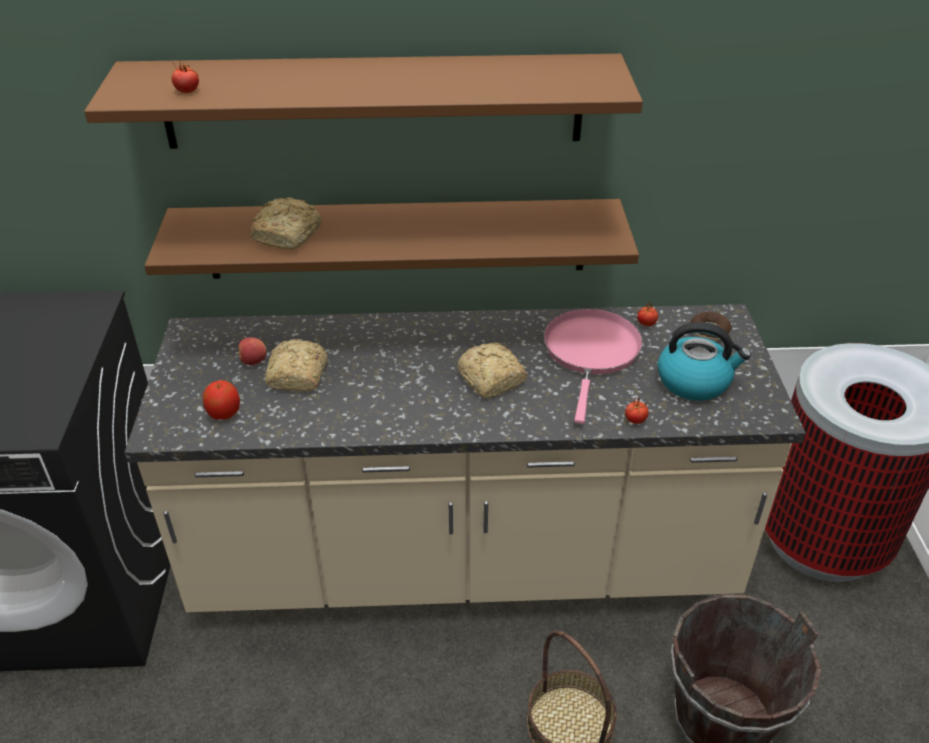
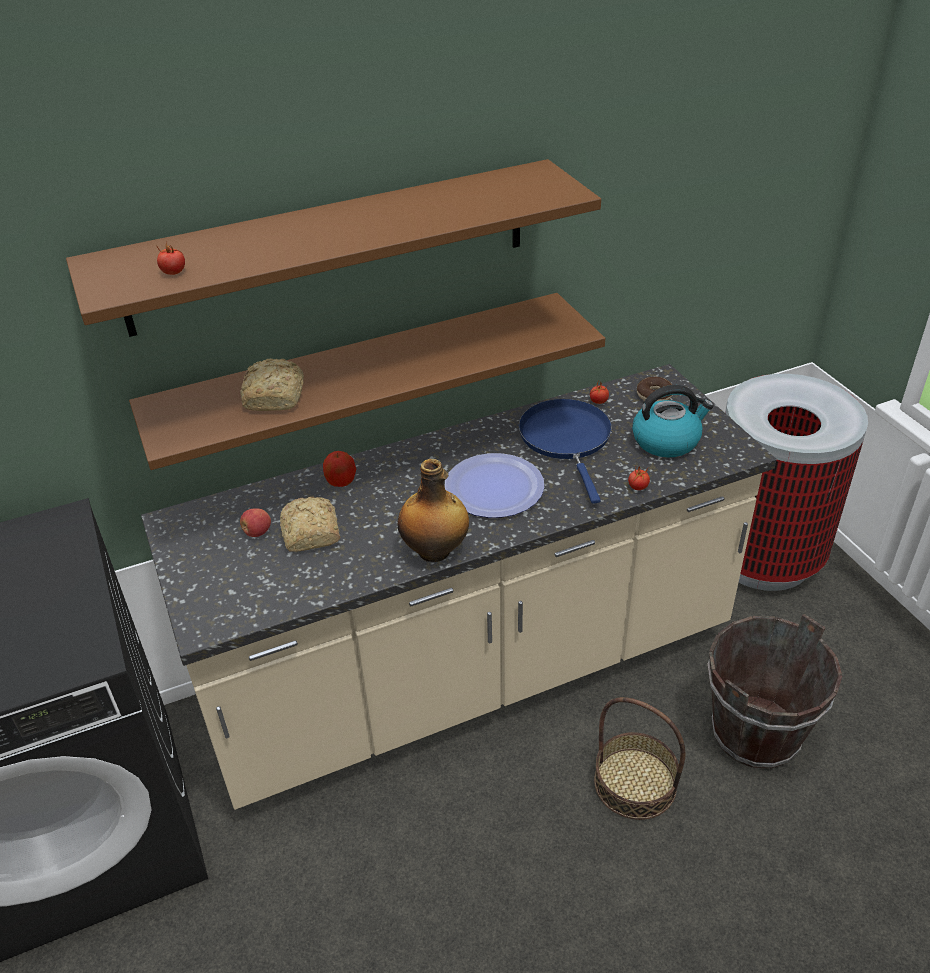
camera: 20 degrees left, 0 degrees up
apple [203,380,240,420] -> apple moved to [323,451,356,487]
bread [457,342,527,398] -> plate [445,453,544,518]
pink frying pan [544,309,643,424] -> blue frying pan [518,399,612,504]
none -> bottle [397,459,469,562]

